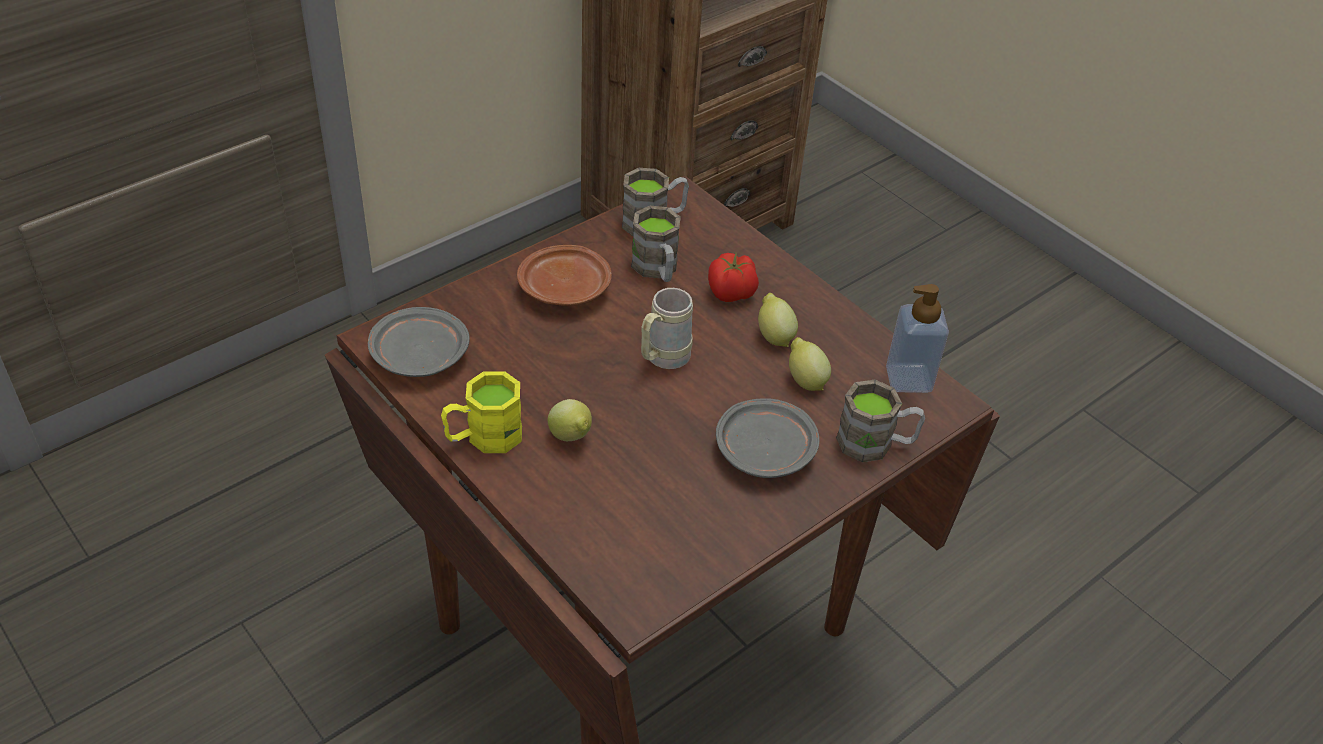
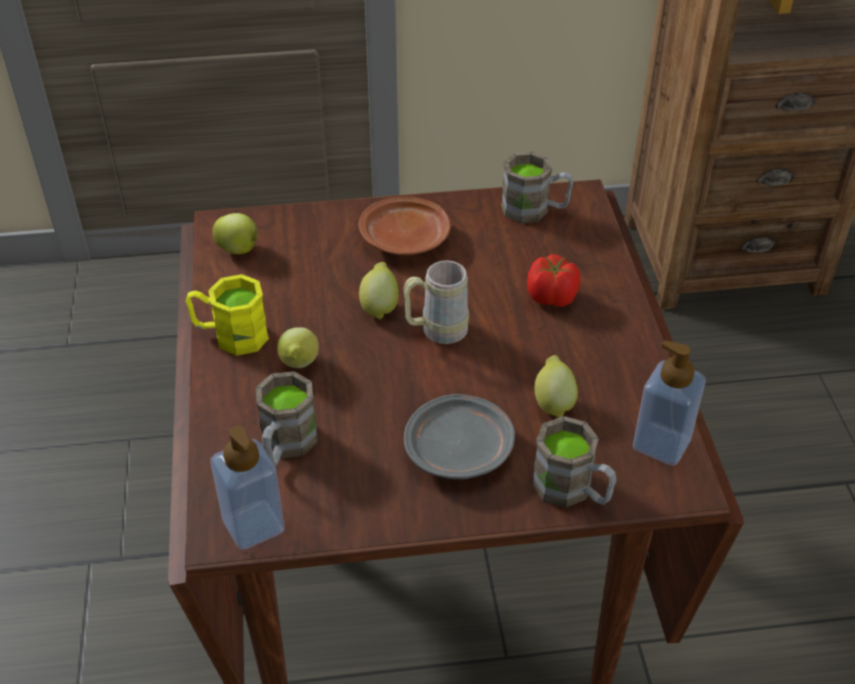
camera: 35 degrees right, 0 degrees up
grey plate [368,307,470,377] -> apple [212,213,258,254]
brown mug [631,206,681,282] -> brown mug moved to [256,371,318,466]
lemon [758,293,798,347] -> lemon moved to [359,262,399,320]
none -> soap dispenser [211,425,285,550]

